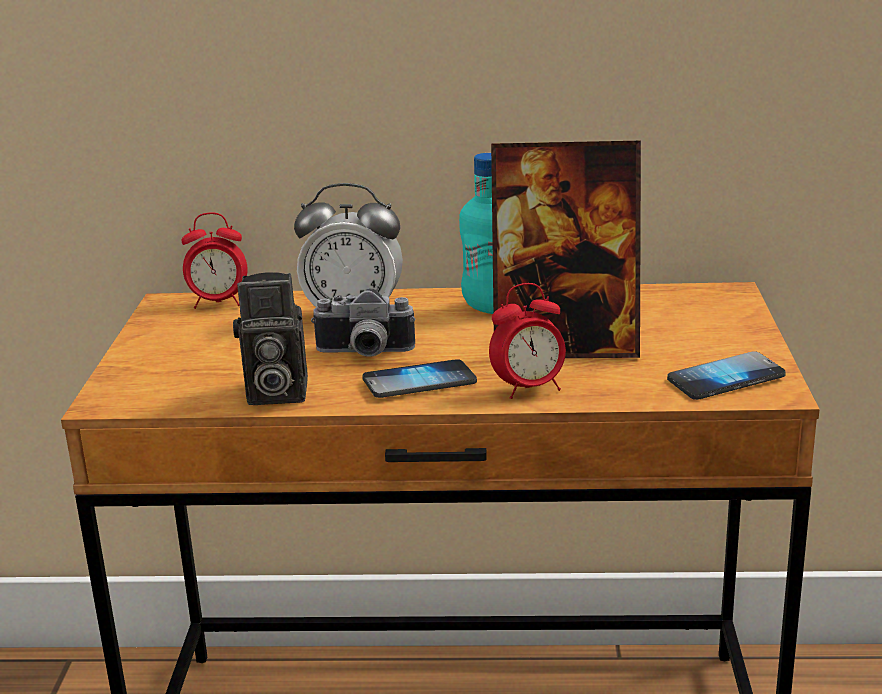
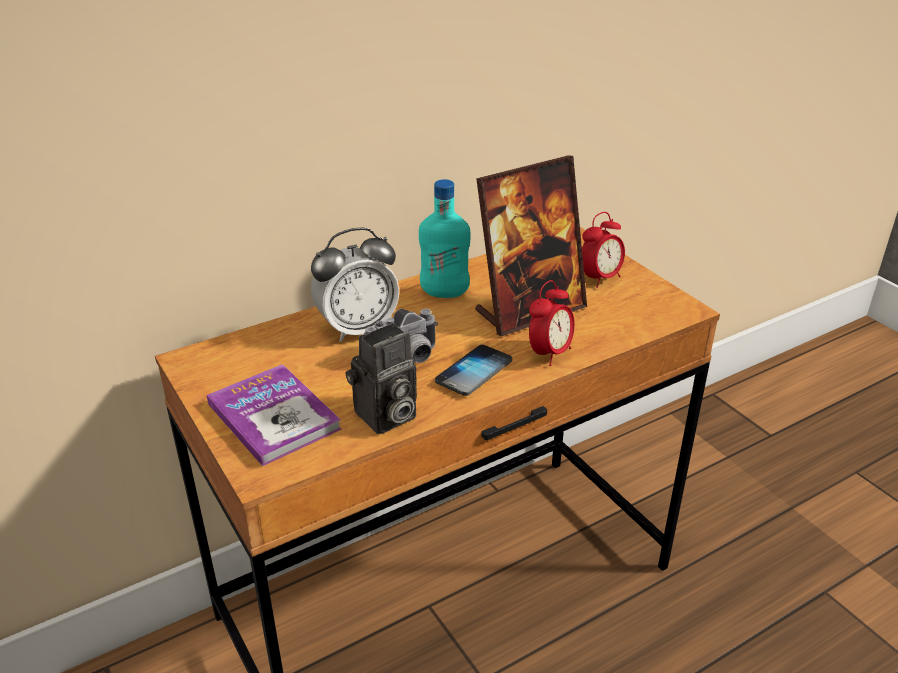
camera: 35 degrees left, 10 degrees up
alarm clock [182,213,248,309] -> alarm clock moved to [582,212,625,288]
phone [667,351,786,400] -> none
none -> book [207,364,342,466]

